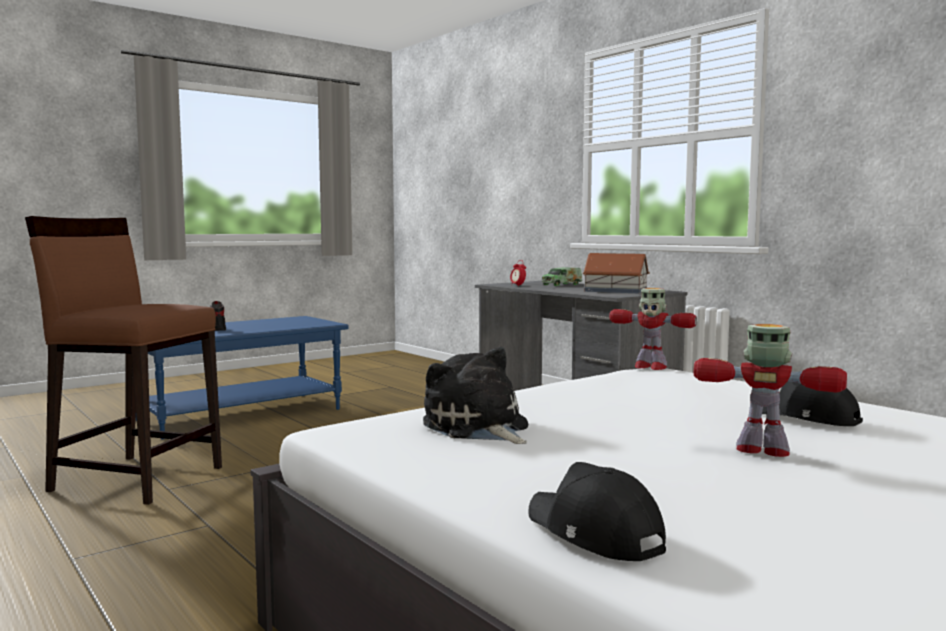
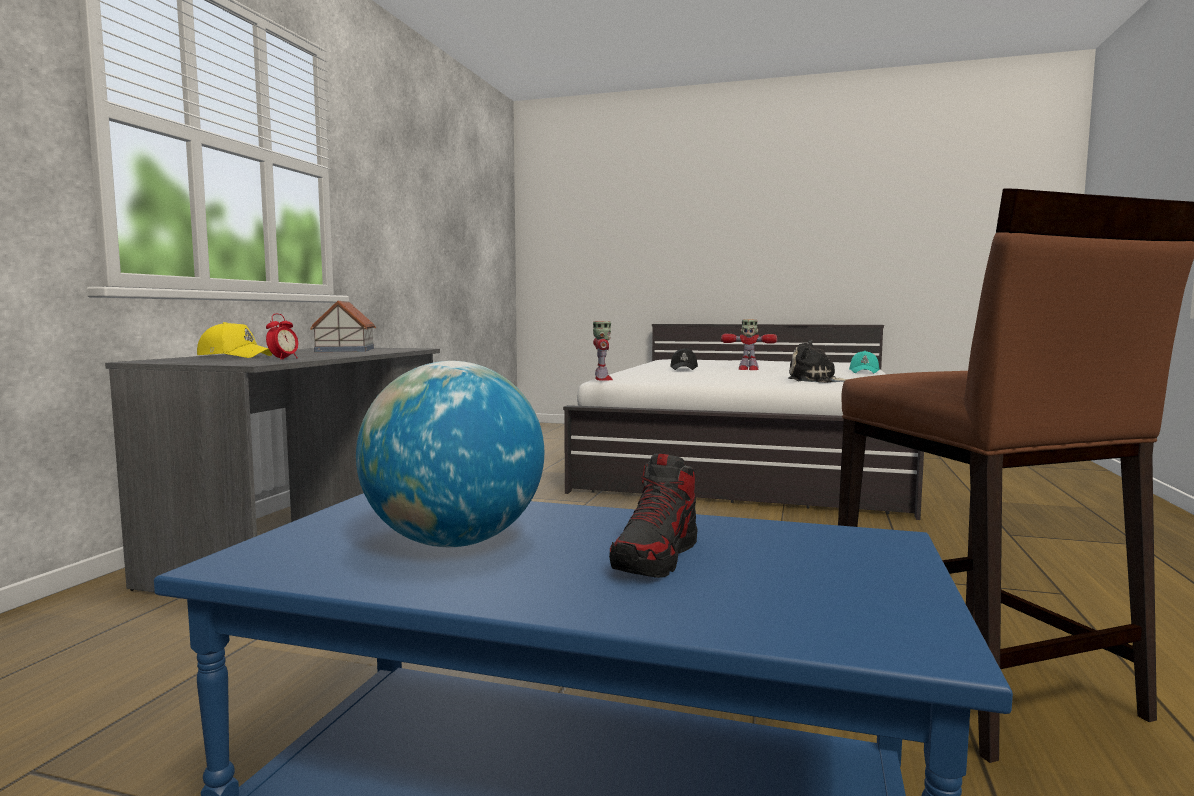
camera: 125 degrees left, 0 degrees up
plush toy [423,347,528,444] -> plush toy turned 90 degrees clockwise [788,340,848,383]
black cap [528,462,666,561] -> turquoise cap [849,351,880,374]
toy truck [542,268,582,286] -> yellow cap [197,322,272,358]
toy robot [693,324,847,457] -> toy robot turned 60 degrees counterclockwise [721,319,777,370]
none -> globe [356,361,544,547]

